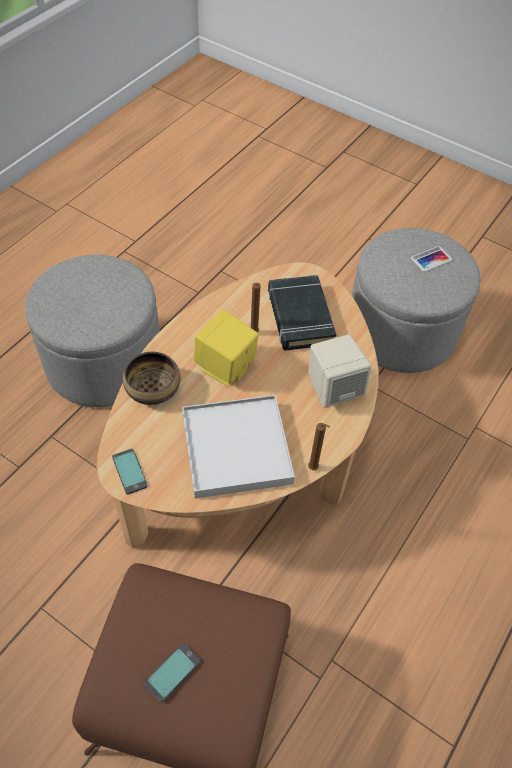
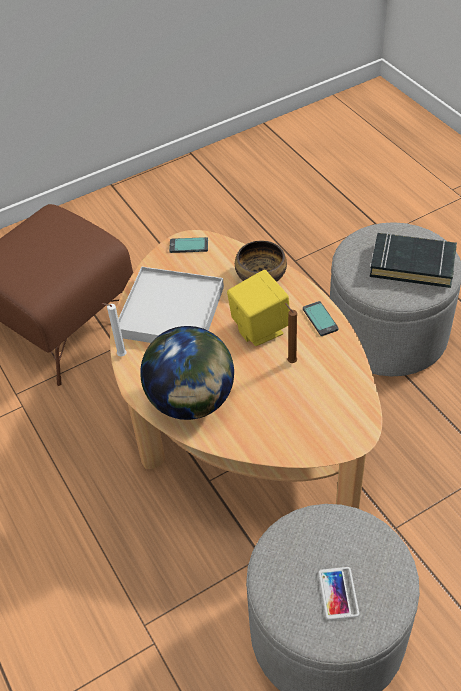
camera: 120 degrees right, 5 degrees down
phone [145,643,201,702] -> phone moved to [303,301,338,336]
black book [268,275,336,351] -> black book moved to [370,232,457,288]
beige speaker [308,334,371,408] -> globe [140,326,234,420]
brown candle [308,423,330,470] -> white candle [102,303,127,357]

